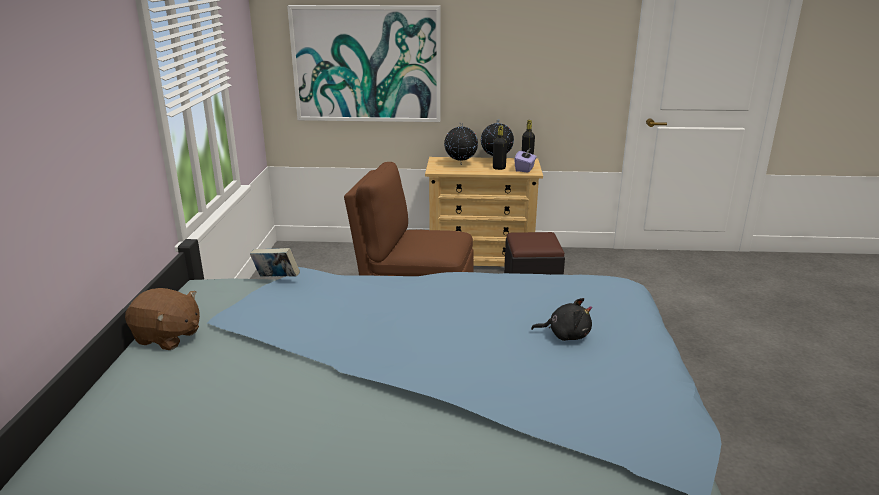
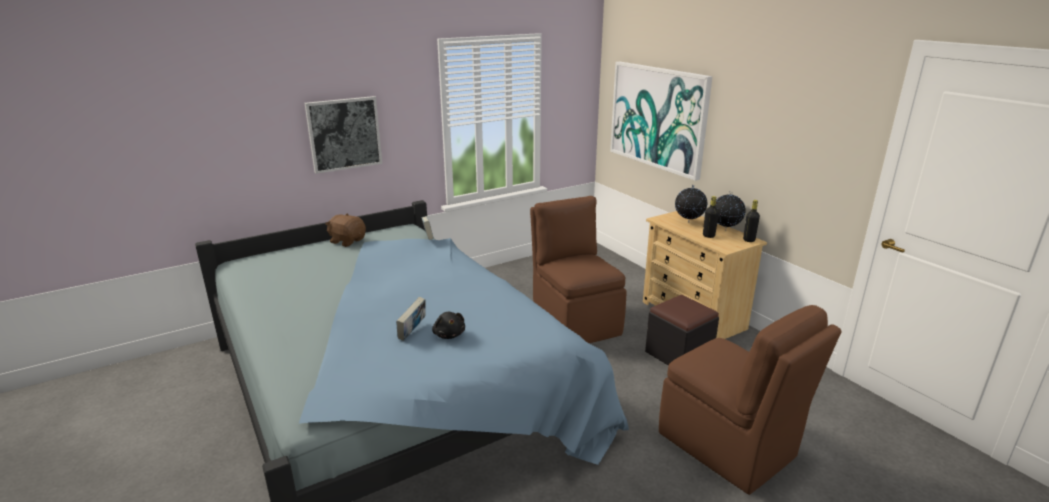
camera: 55 degrees right, 0 degrees up
brown plush toy [125,288,200,350] -> brown plush toy turned 135 degrees clockwise [325,213,366,247]
purple tissue box [514,147,537,172] -> none
none -> picture [304,96,383,174]
none -> book [396,297,426,341]
none -> brown chair [659,305,841,495]

